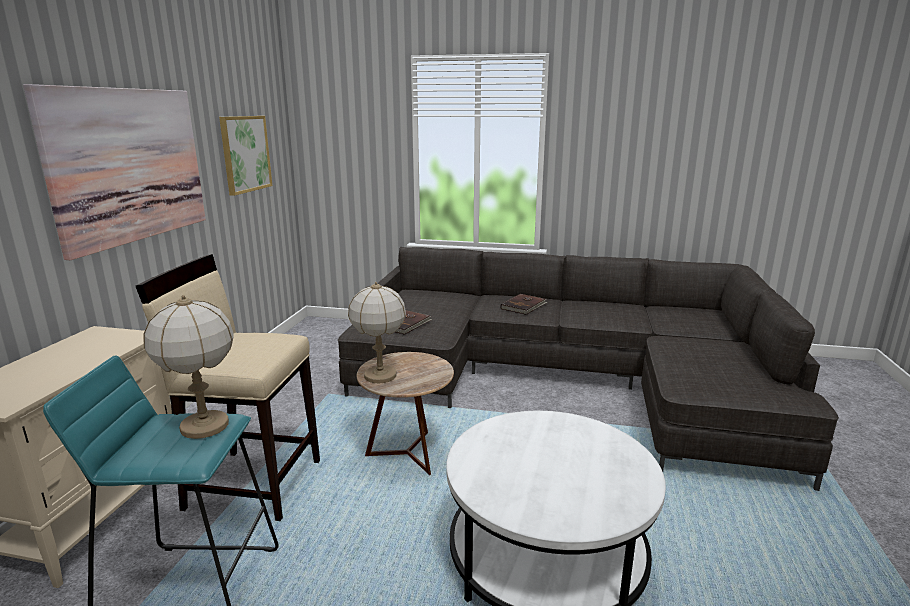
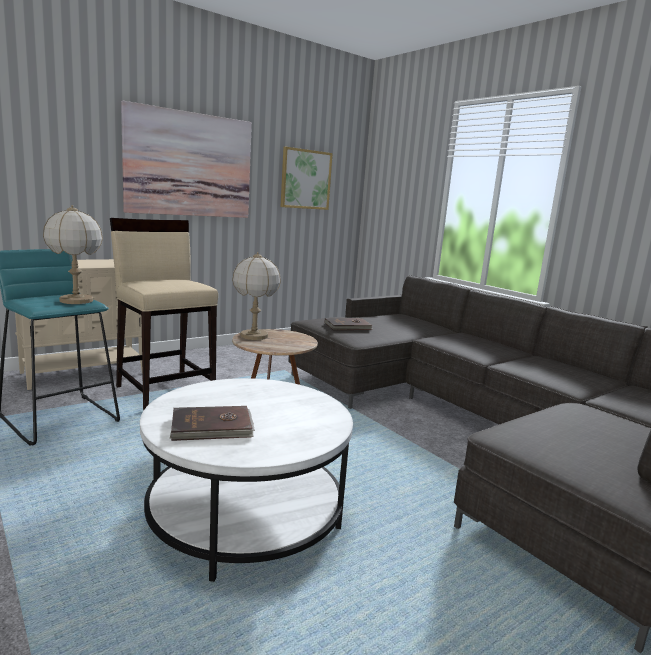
camera: 40 degrees right, 5 degrees down
brown book [500,294,548,315] -> brown book moved to [170,406,255,441]

